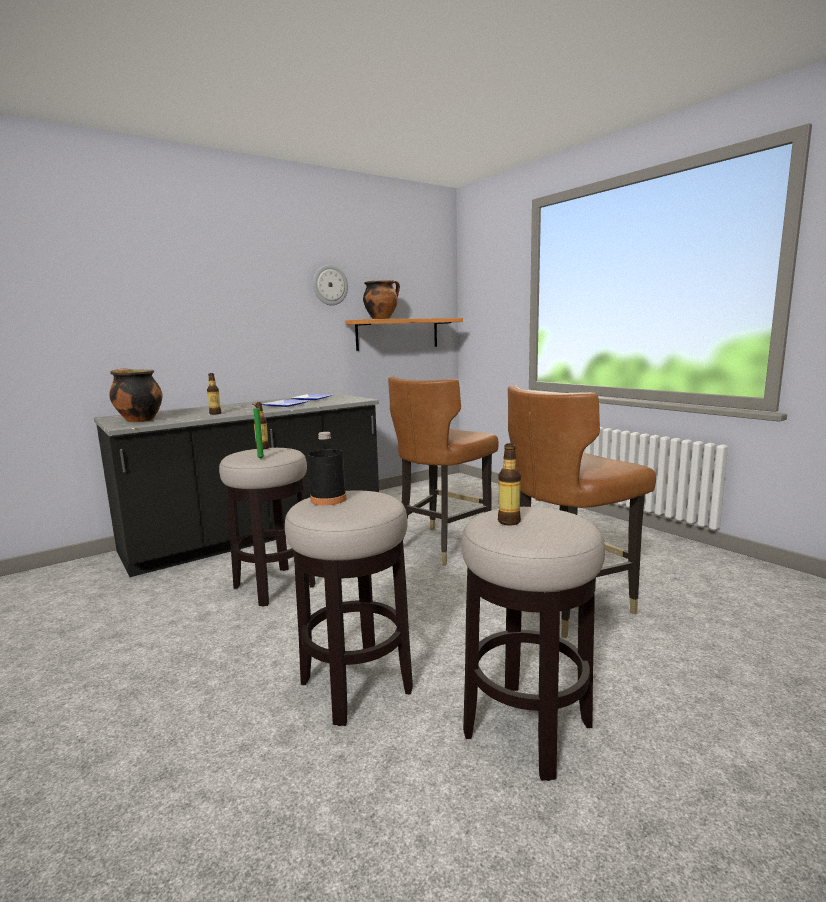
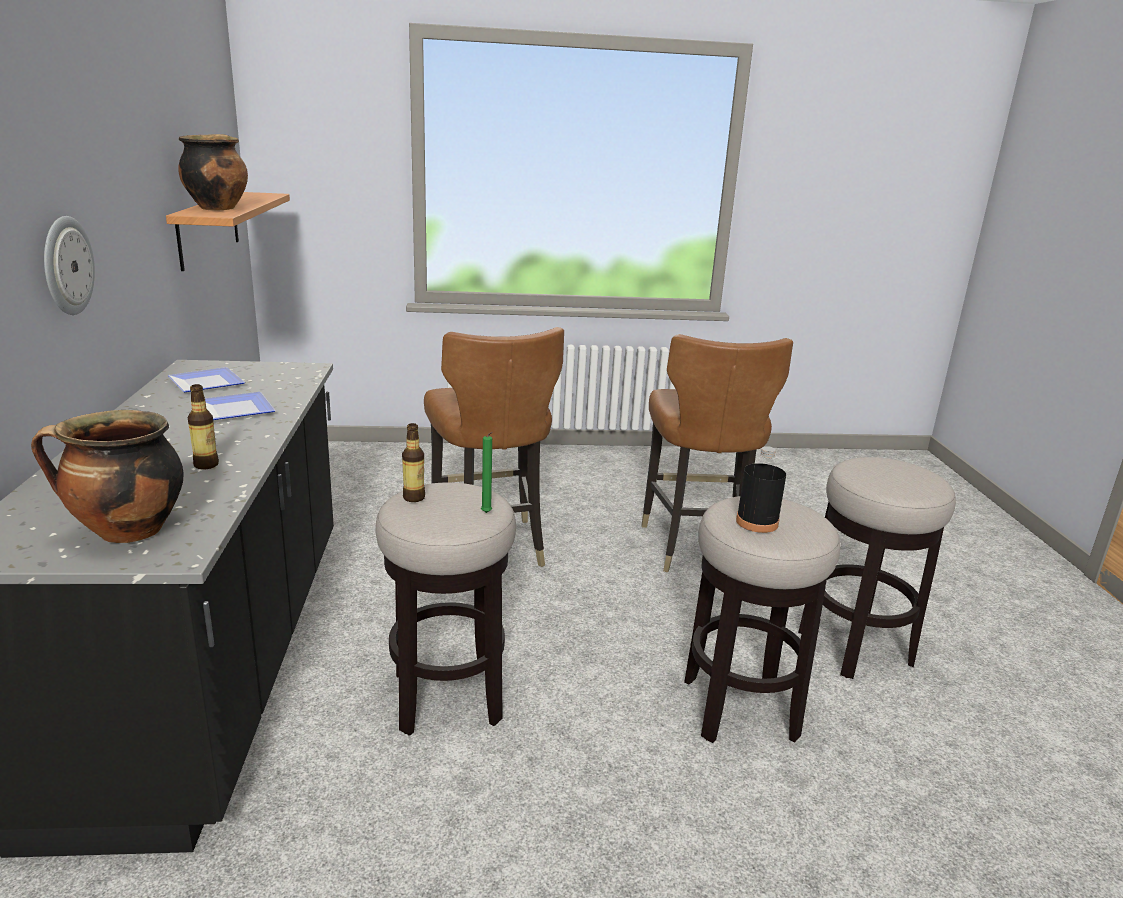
camera: 60 degrees left, 10 degrees up
wall clock [313,265,348,306] -> wall clock moved to [44,216,95,315]
bottle [498,443,521,525] -> none

